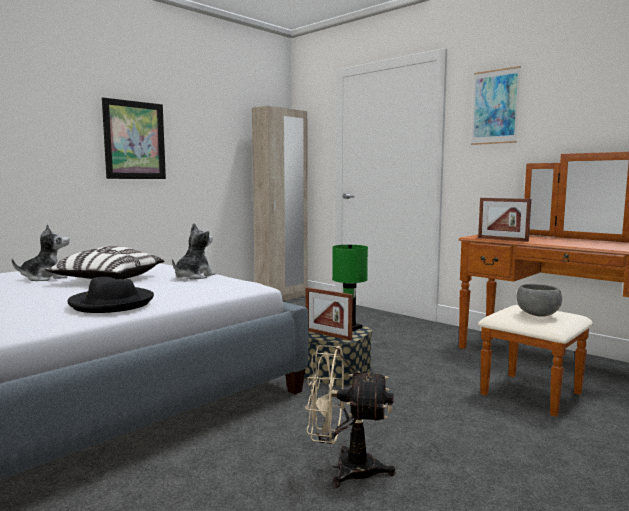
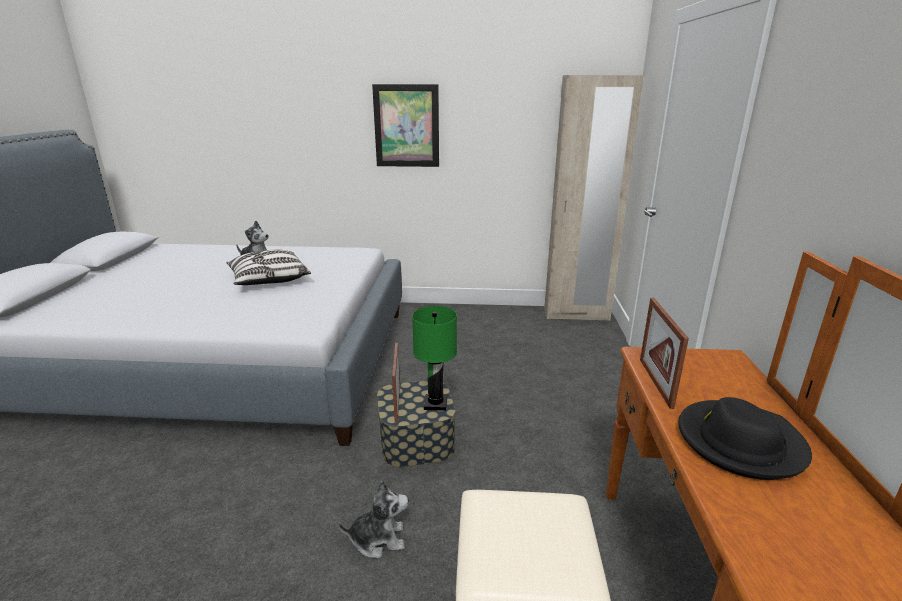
camera: 50 degrees right, 15 degrees up
black hat [67,277,154,313] -> black hat moved to [678,397,812,480]
plush toy [172,223,215,280] -> plush toy moved to [338,480,408,558]
beige fan [305,345,395,488] -> none
picture [471,66,521,145] -> none
grey bowl [517,284,562,317] -> none

